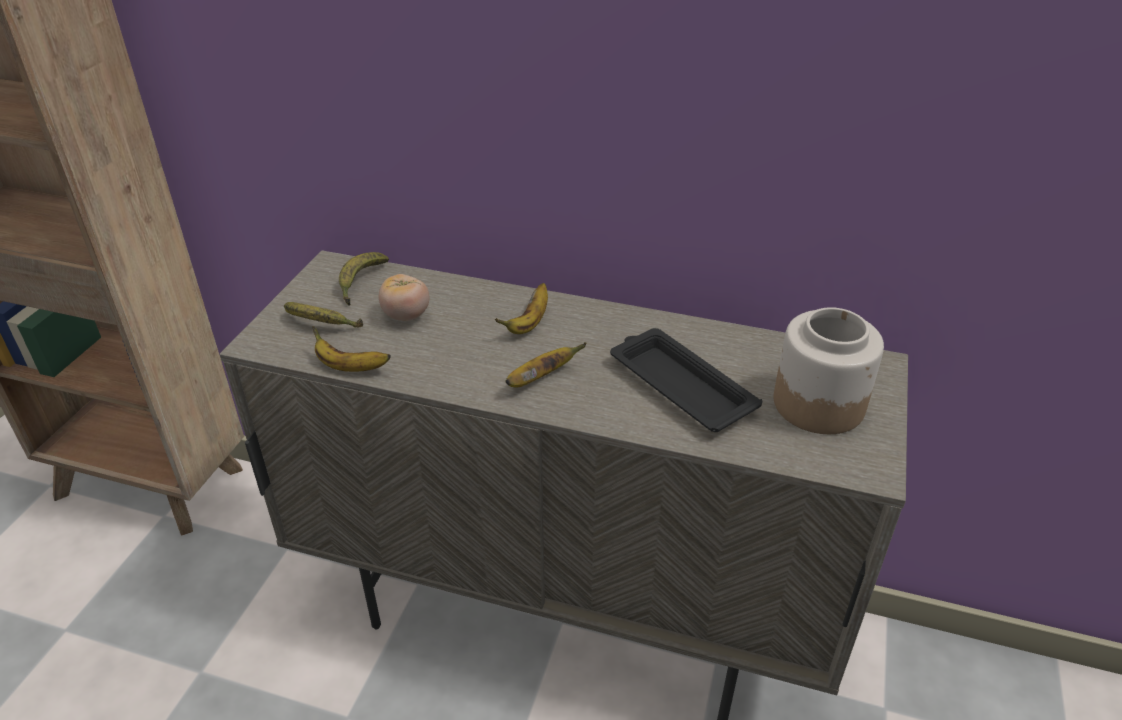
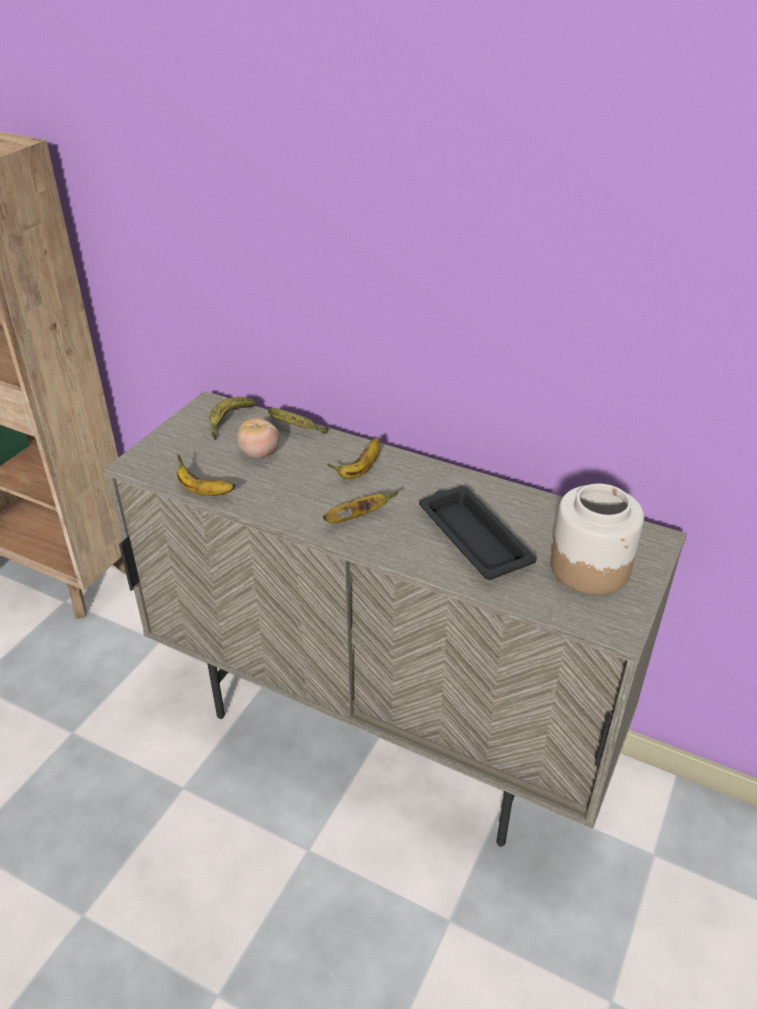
camera: 10 degrees right, 0 degrees up
banana [284,302,363,328] -> banana moved to [268,408,328,433]

